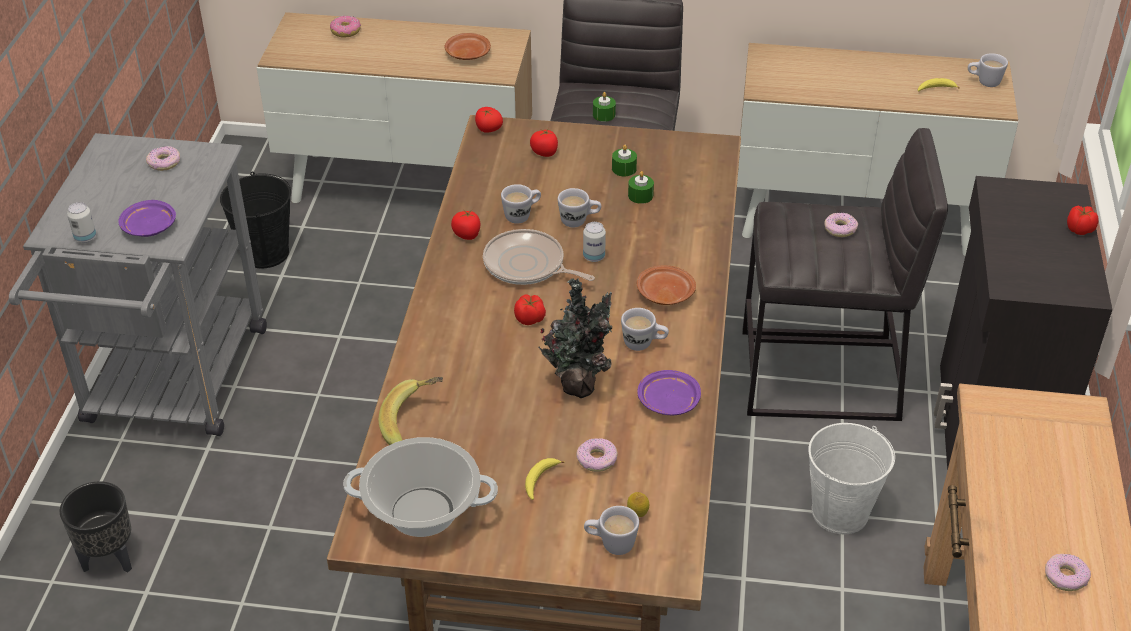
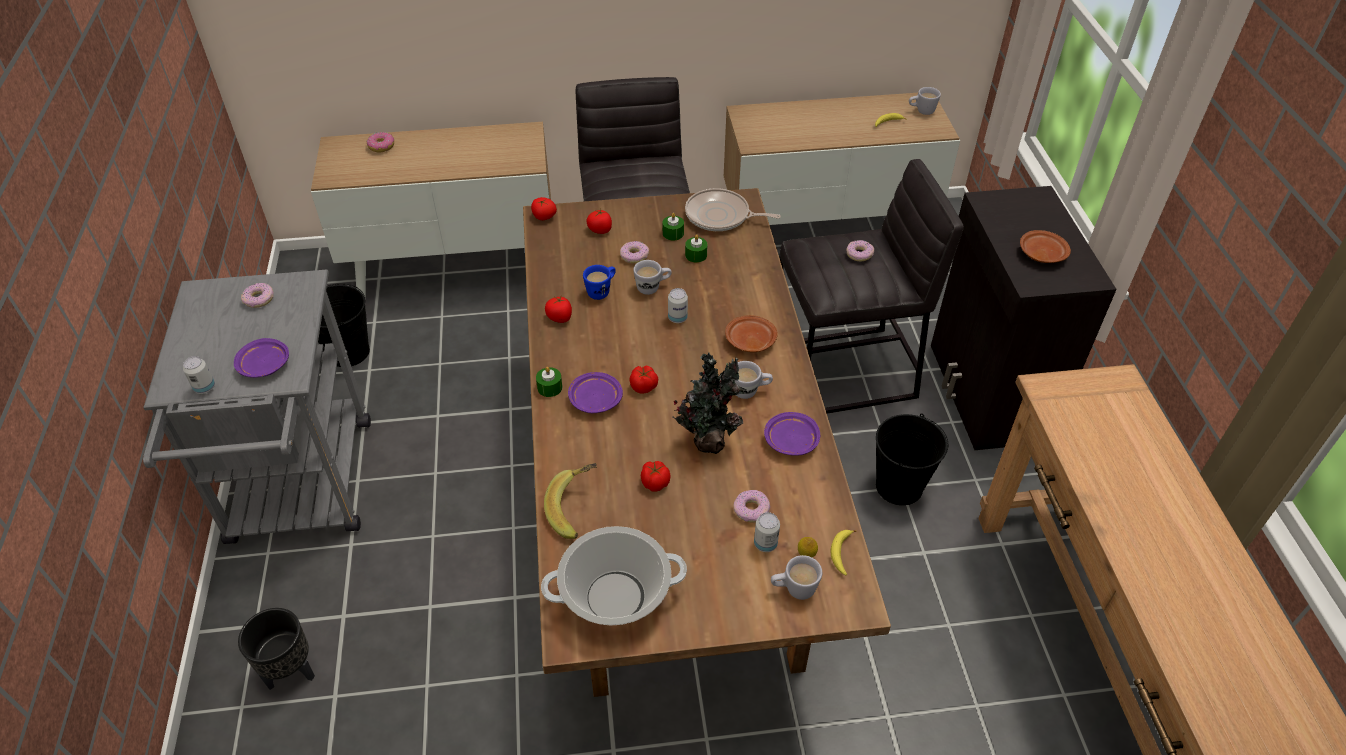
camera: 15 degrees left, 5 degrees up
brown plate [444,33,491,60] -> brown plate moved to [1020,230,1071,263]
frying pan [483,229,595,285] -> frying pan moved to [685,188,781,231]
white mug [501,184,541,224] -> blue mug [583,265,616,300]
banana [525,458,565,500] -> banana moved to [831,530,856,575]
green candle [593,92,616,122] -> green candle moved to [536,367,562,397]
white bucket [808,423,895,534] -> black bucket [876,413,948,505]
donut [1045,554,1091,591] -> donut moved to [620,241,649,263]
tomato [1067,206,1099,235] -> tomato moved to [641,461,671,492]
none -> purple plate [568,372,623,413]
none -> can [754,512,780,552]

